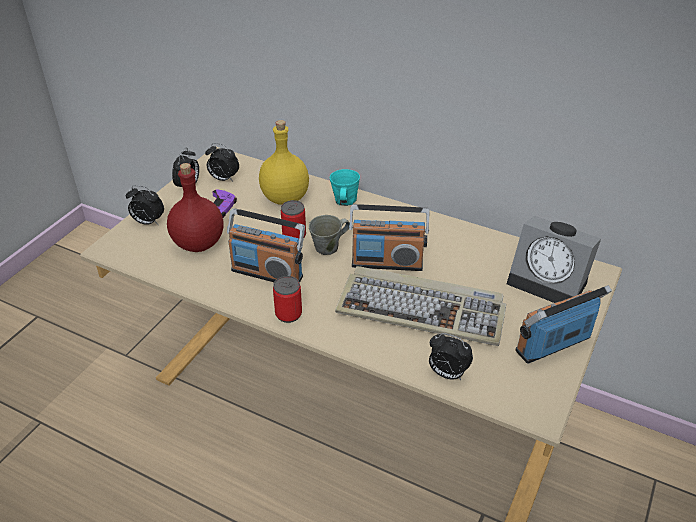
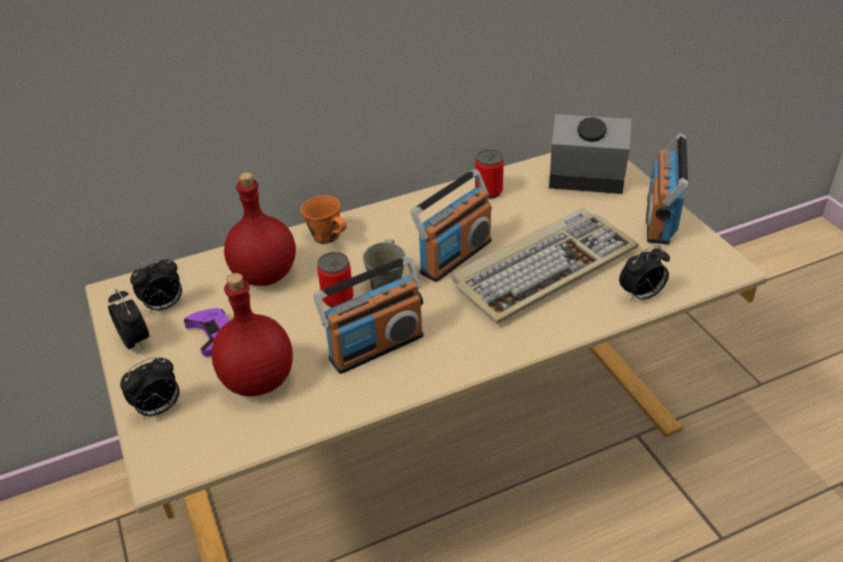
camera: 50 degrees left, 0 degrees up
yellow bottle [259,120,309,205] -> red bottle [224,172,296,286]
can [273,276,302,323] -> can moved to [475,149,504,199]
turquoise mug [330,169,360,206] -> orange mug [300,195,346,244]
alarm clock [507,216,601,303] -> alarm clock turned 150 degrees counterclockwise [549,114,631,194]

